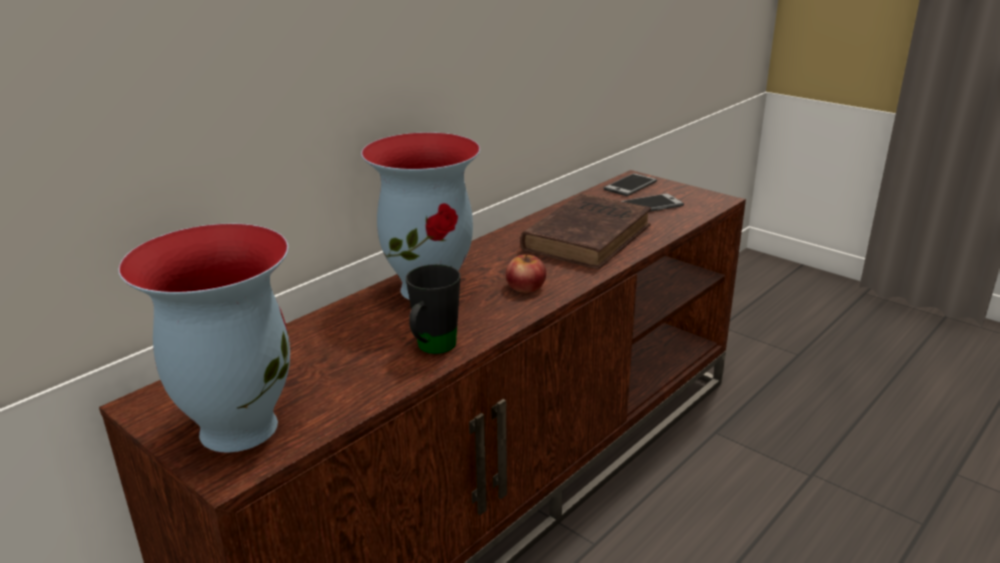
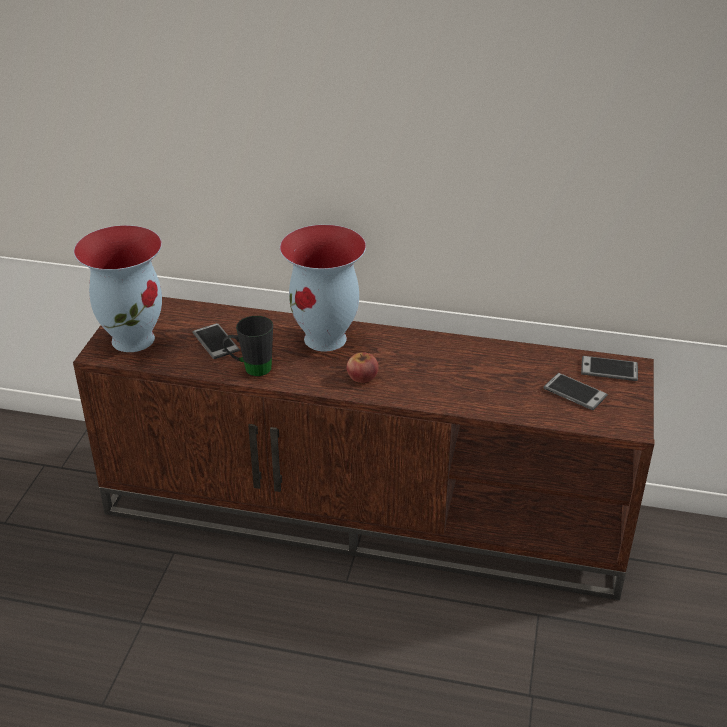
camera: 60 degrees right, 10 degrees up
brown book [520,193,651,269] -> none
none -> phone [193,323,240,359]

